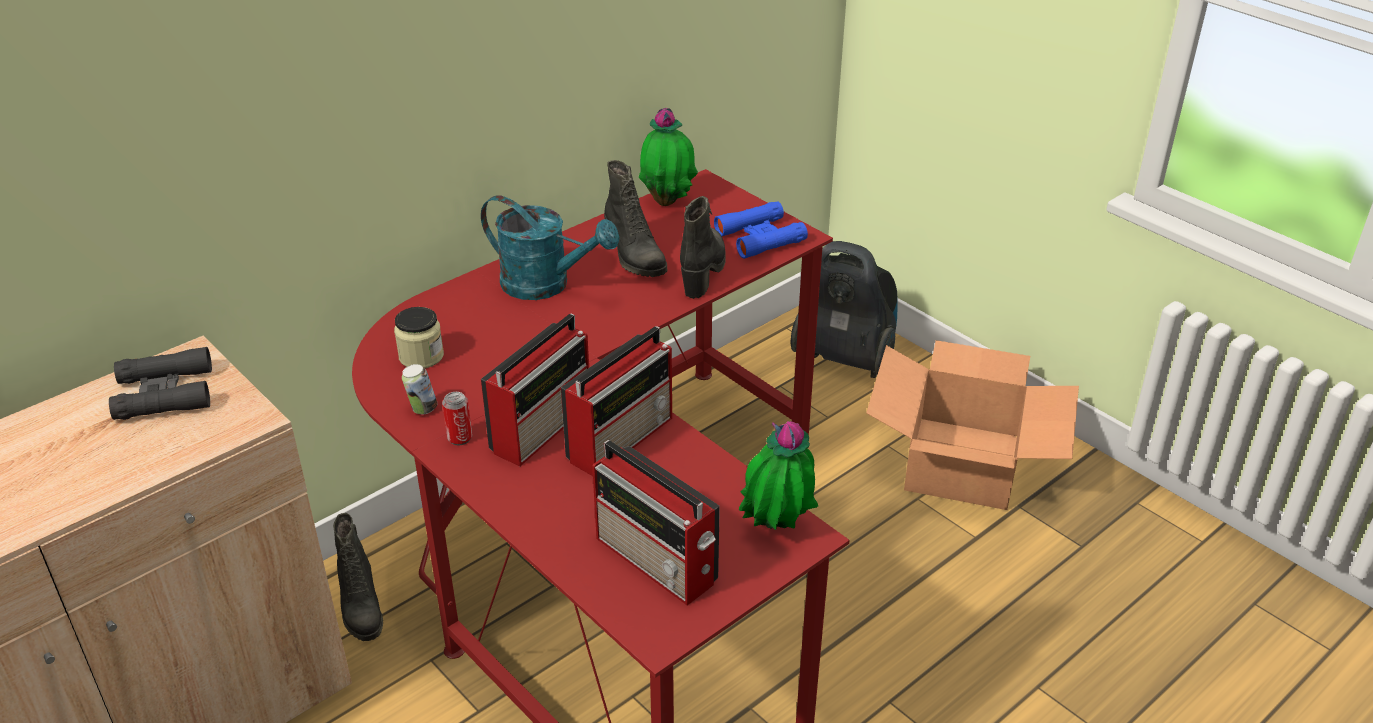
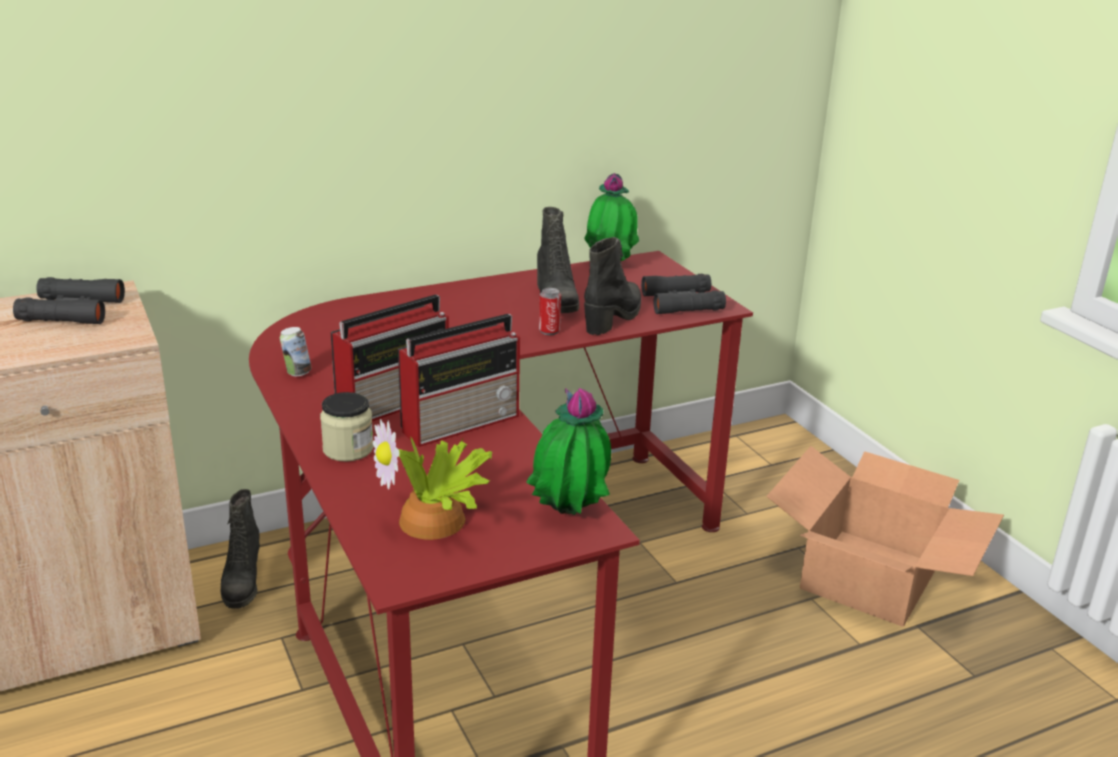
camera: 15 degrees right, 10 degrees down
jar [394,307,444,368] -> jar moved to [320,392,374,462]
can [442,392,472,445] -> can moved to [539,288,561,335]
turquoise watering can [481,195,619,300] -> none
radio [592,440,720,605] -> potted plant [373,419,493,540]
blue binoculars [714,201,808,259] -> black binoculars [641,274,726,314]
vacuum cleaner [790,241,897,378] -> none

